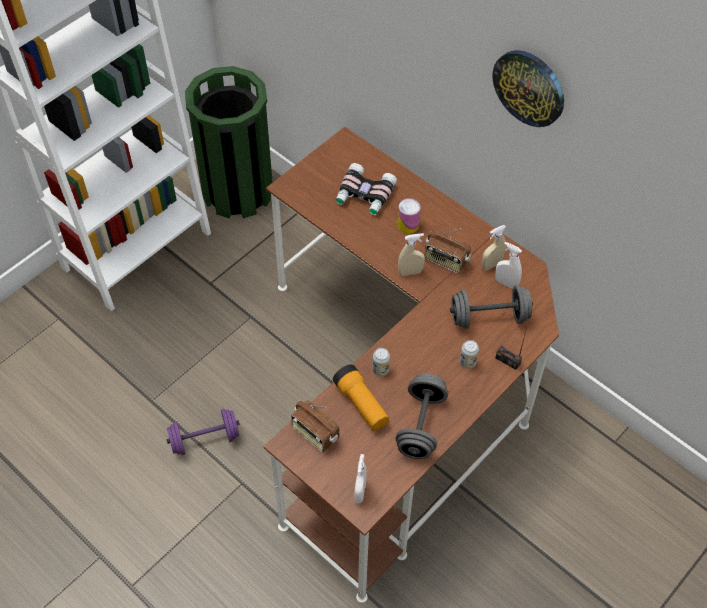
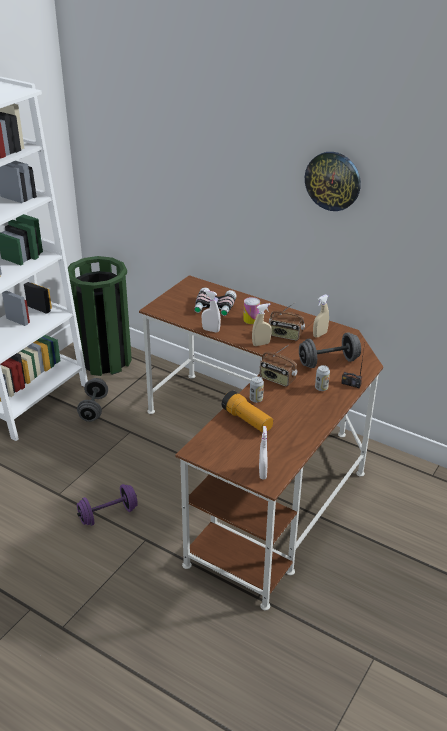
camera: 10 degrees left, 20 degrees down
radio [291,400,339,452] -> radio moved to [260,345,297,387]
grey dumbbell [395,373,448,459] -> grey dumbbell moved to [77,378,108,422]
white spray bottle [495,242,522,289] -> white spray bottle moved to [202,290,221,333]

